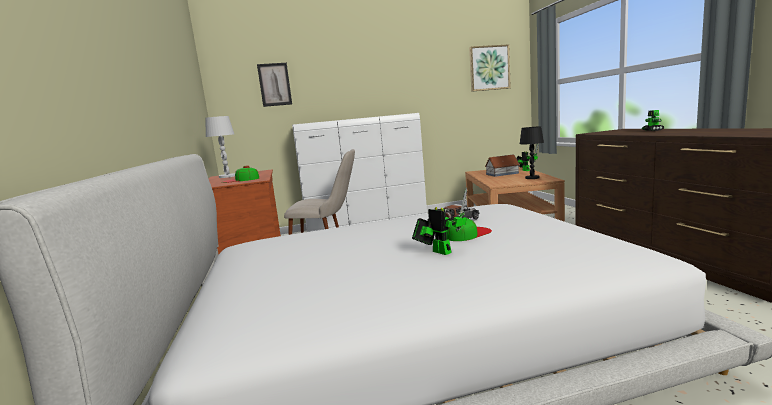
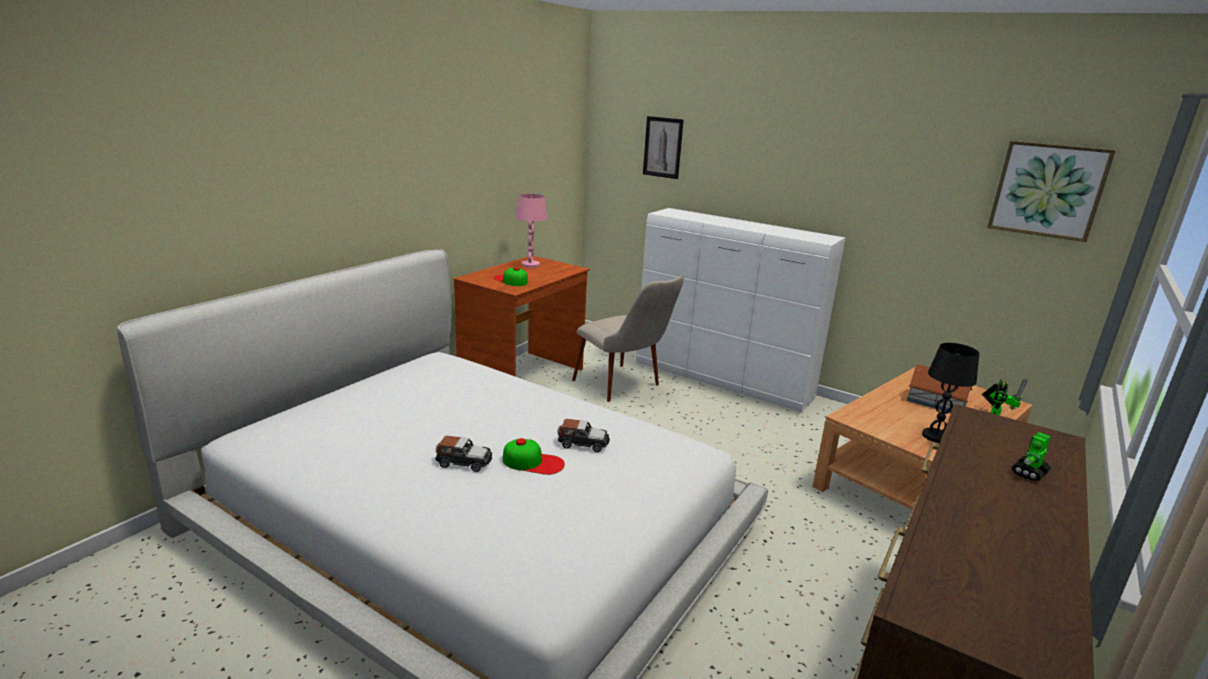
camera: 45 degrees right, 10 degrees up
white table lamp [205,116,235,178] -> pink table lamp [516,194,547,268]
toy robot [412,188,467,255] -> toy car [435,436,492,472]

